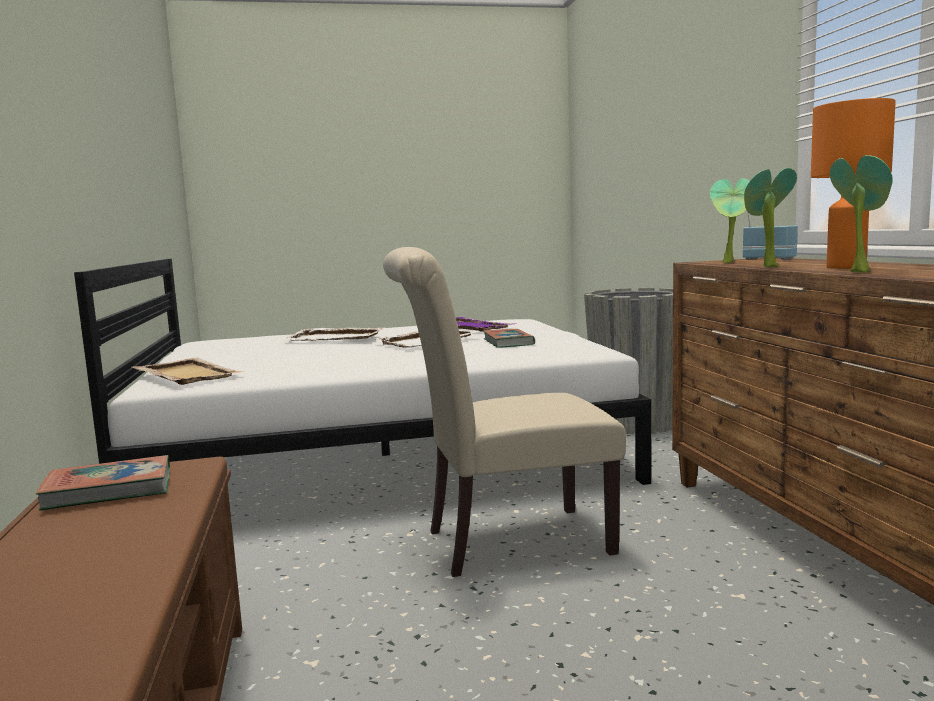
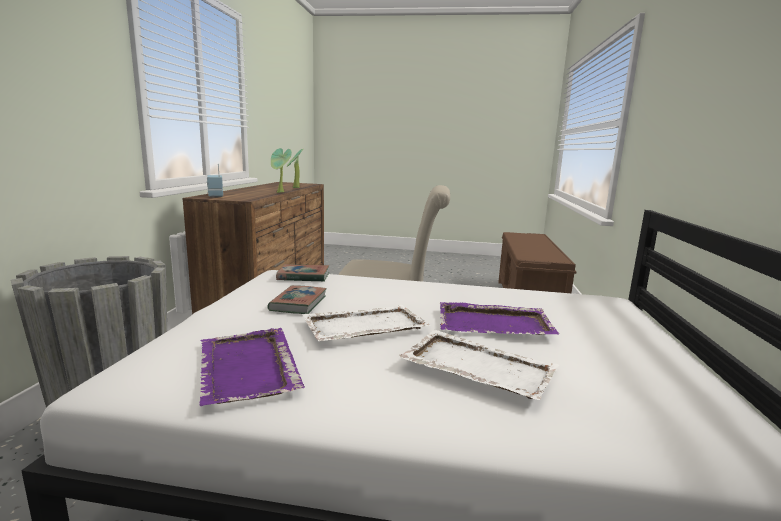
camera: 160 degrees left, 5 degrees up
book [36,455,170,510] -> book moved to [276,264,329,282]
beige tray [132,358,245,385] -> none
potted plant [710,178,750,263] -> none
orange table lamp [811,98,896,269] -> none
none -> purple tray [440,302,560,335]

